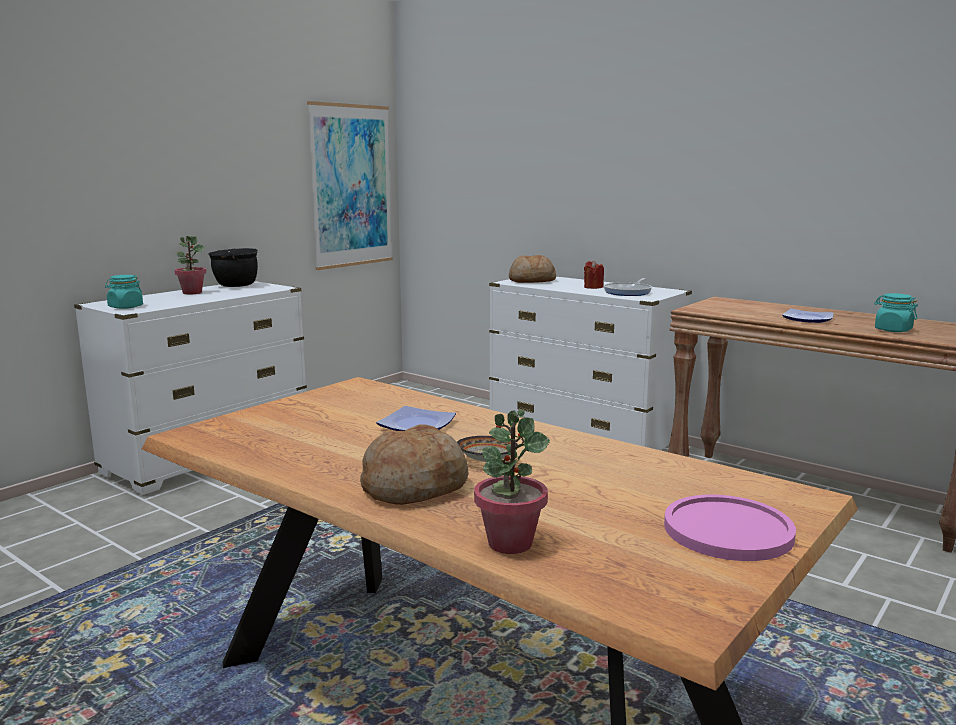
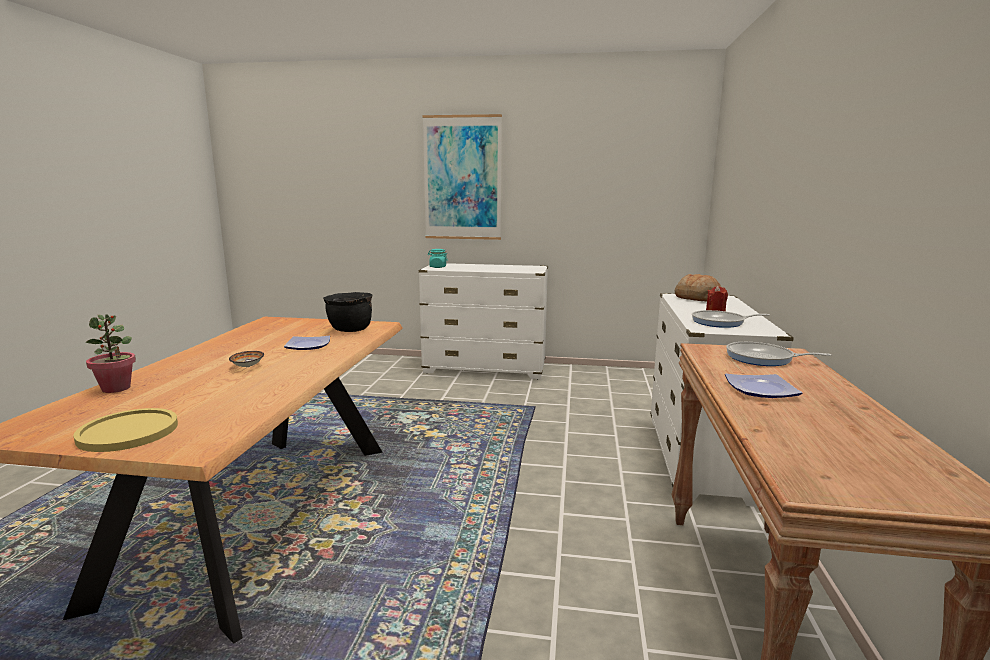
camera: 60 degrees right, 0 degrees up
potted plant [175,236,206,295] -> none
black cooking pot [208,248,258,287] -> black cooking pot moved to [323,292,373,332]
picture [307,101,393,270] -> picture moved to [422,114,502,240]
bread [360,424,469,505] -> none
pink plate [664,495,796,561] -> yellow plate [73,408,178,452]
turquoise jar [874,293,918,332] -> none
none -> frying pan [726,342,831,366]

